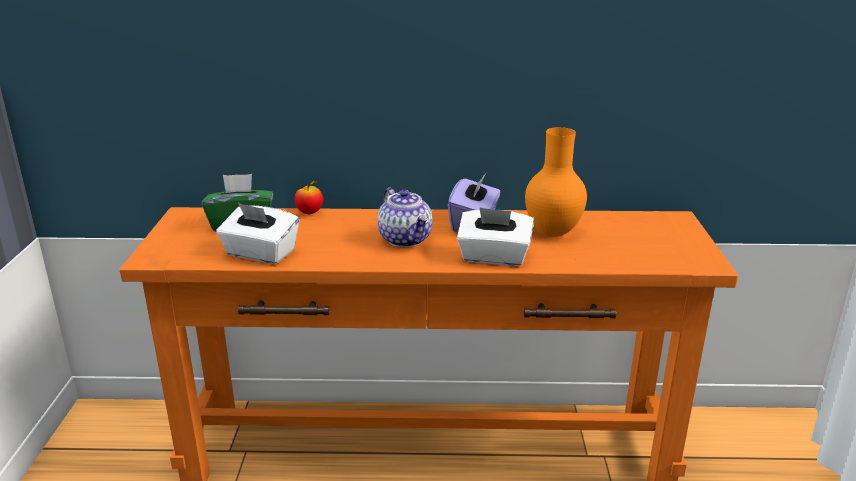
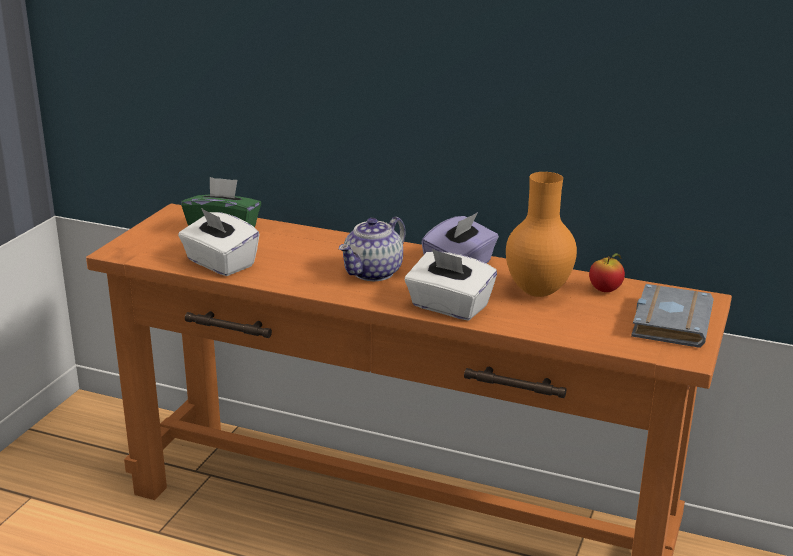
camera: 20 degrees right, 0 degrees up
apple [294,181,323,214] -> apple moved to [589,253,625,292]
teapot [377,188,433,247] -> teapot turned 45 degrees clockwise [339,217,405,281]
none -> grey book [631,284,714,348]

